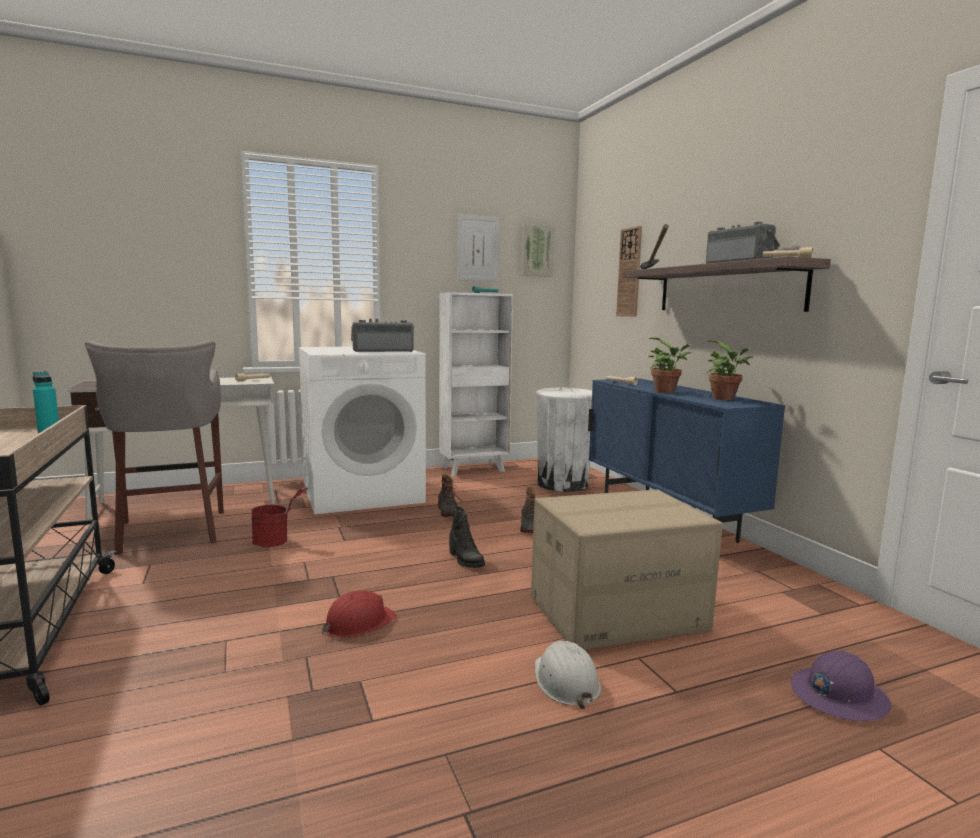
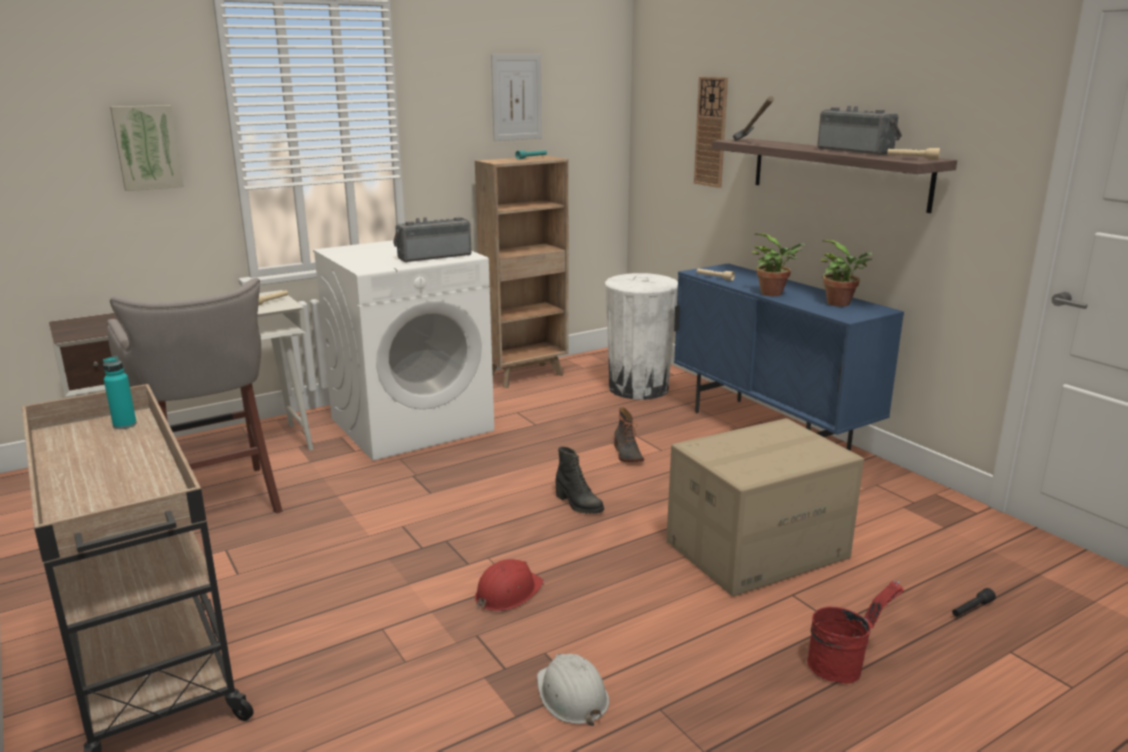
camera: 10 degrees left, 10 degrees up
red bucket [251,487,308,547] -> red bucket moved to [807,581,904,684]
boot [438,475,458,517] -> none
white bookcase [439,292,514,477] -> brown bookcase [475,156,568,388]
picture [521,224,555,277] -> picture moved to [110,105,184,191]
white hard hat [535,641,601,709] -> white hard hat moved to [537,654,609,726]
purple hard hat [791,651,891,721] -> black flashlight [952,588,996,617]

